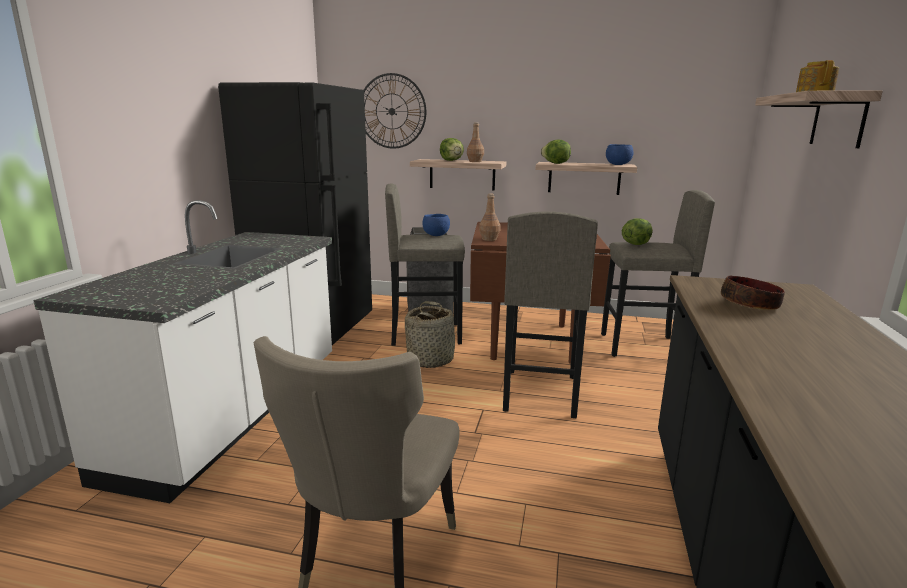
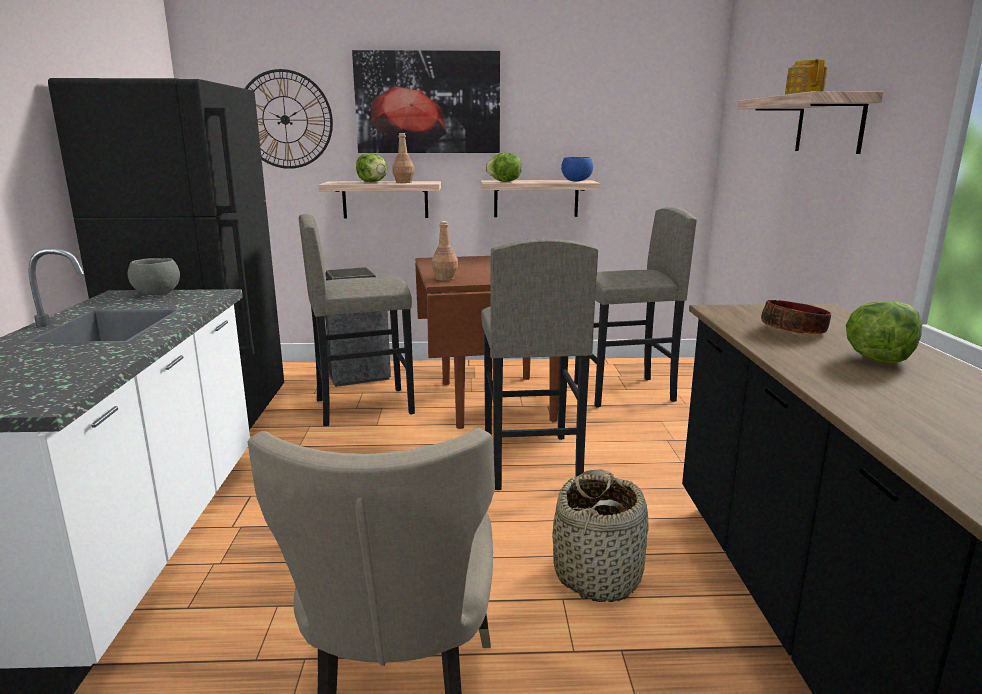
camera: 15 degrees left, 0 degrees up
basket [405,301,457,368] -> basket moved to [552,469,648,602]
blue bowl [423,214,450,236] -> none
lettuce [622,218,653,245] -> lettuce moved to [846,301,922,363]
none -> grey bowl [128,258,180,295]
none -> picture [352,50,500,153]

